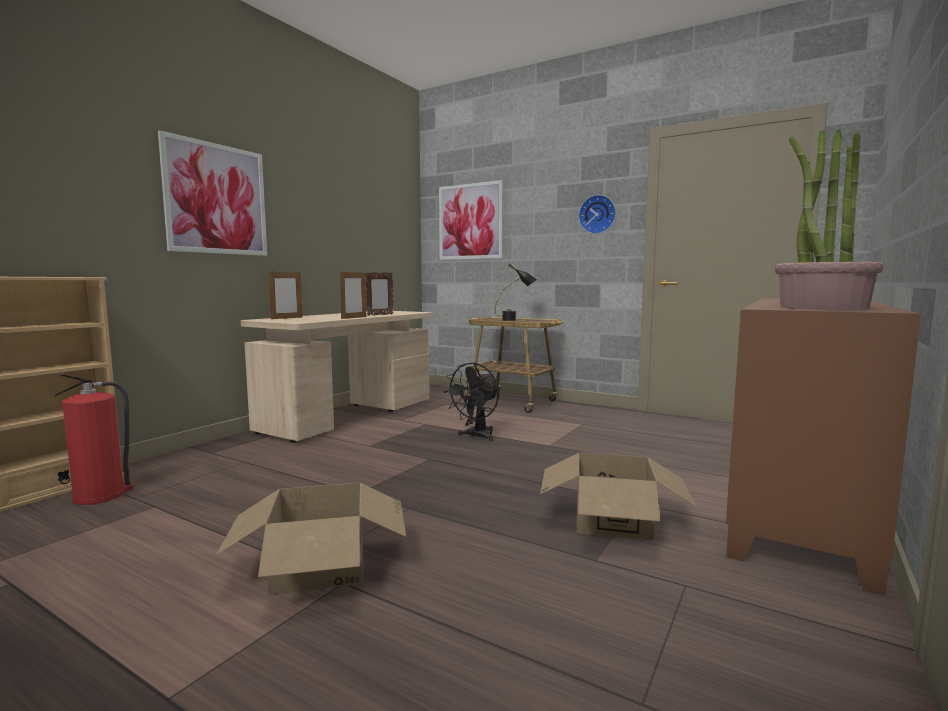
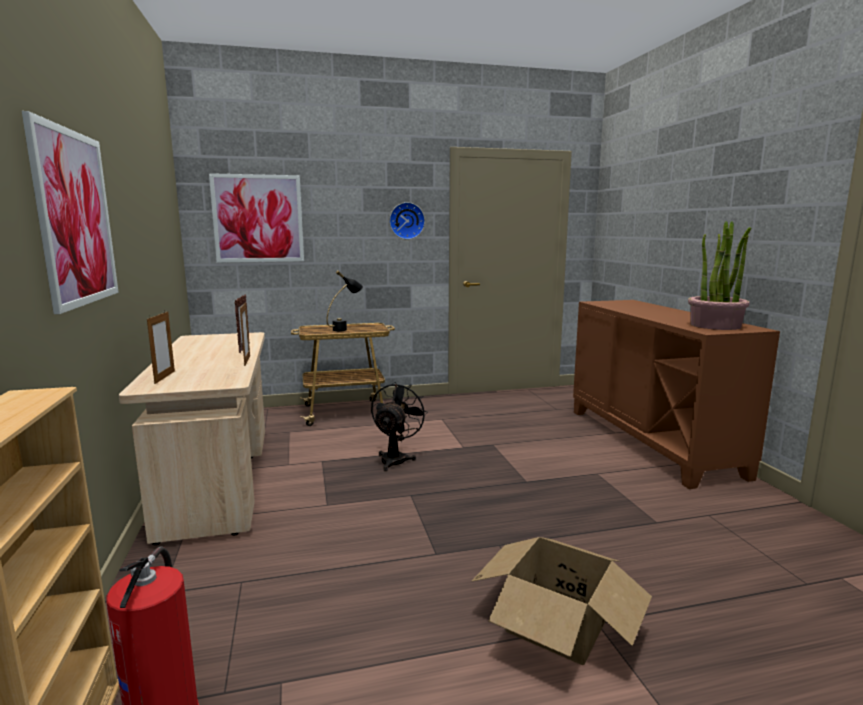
camera: 45 degrees left, 5 degrees up
black fan [444,362,500,441] -> black fan turned 150 degrees counterclockwise [371,382,428,471]
cardboard box [540,452,697,540] -> none

